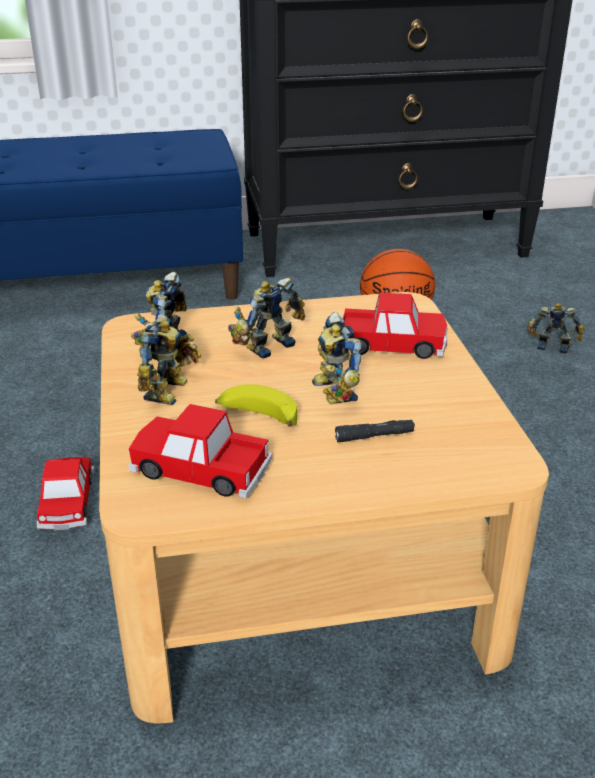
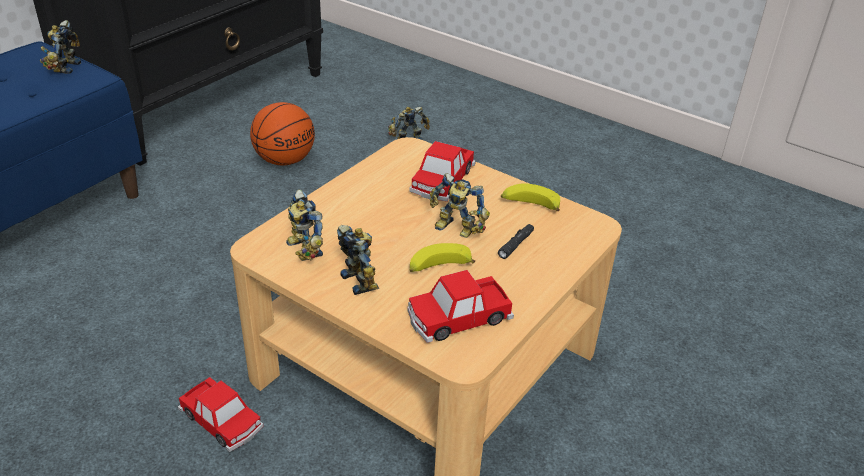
camera: 45 degrees left, 5 degrees up
toy robot [228,278,305,358] -> toy robot moved to [40,20,81,74]
toy car [343,293,448,359] -> toy car turned 150 degrees clockwise [409,141,476,202]
none -> banana [501,183,560,211]

